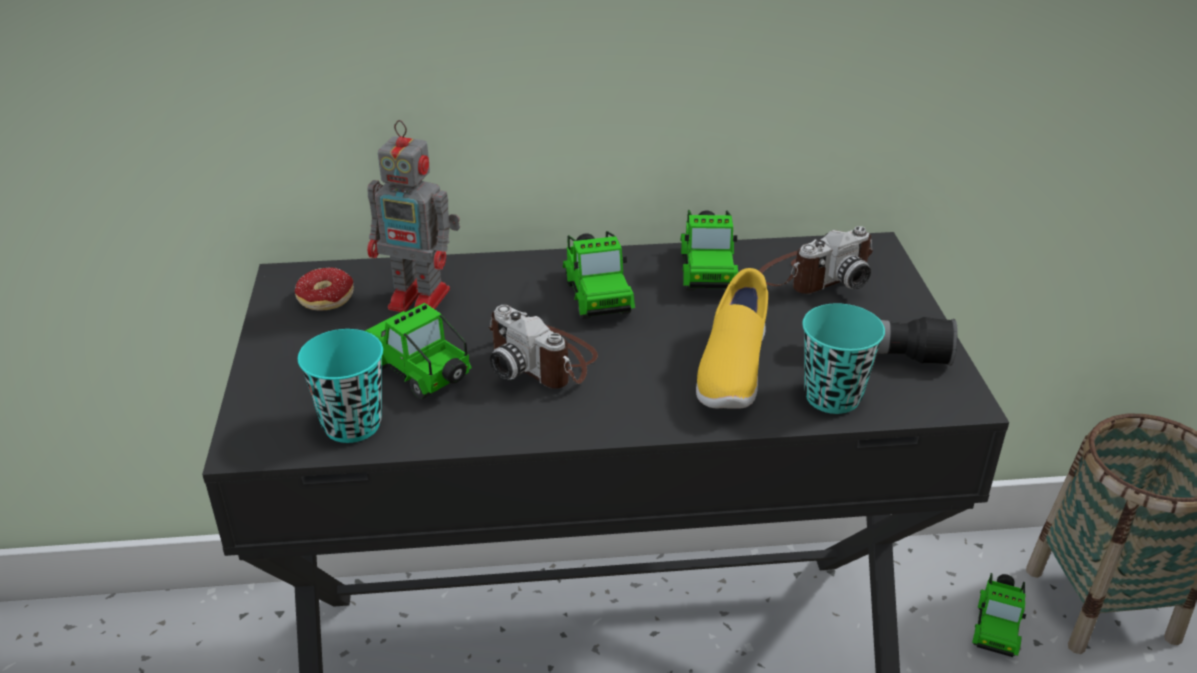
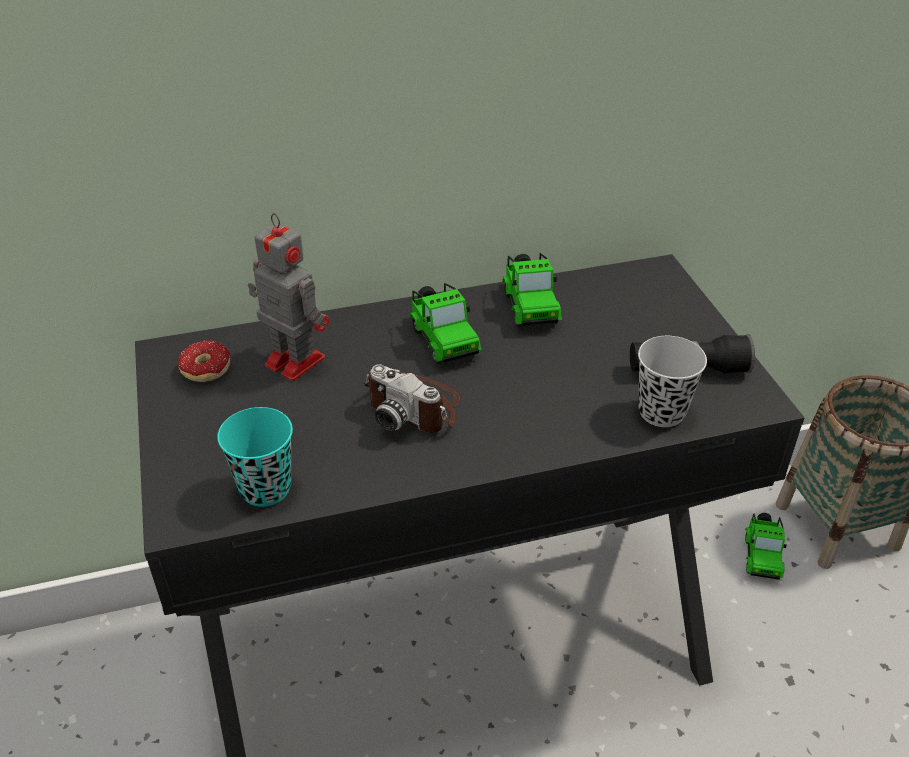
camera: 10 degrees left, 5 degrees up
toy car [365,303,472,399] -> none
toy robot [367,120,460,312] -> toy robot turned 150 degrees counterclockwise [248,213,329,381]
yellow shoe [696,268,768,409] -> none
camera [759,226,873,294] -> none
turquoise cup [802,303,885,414] -> black cup [638,336,707,427]

